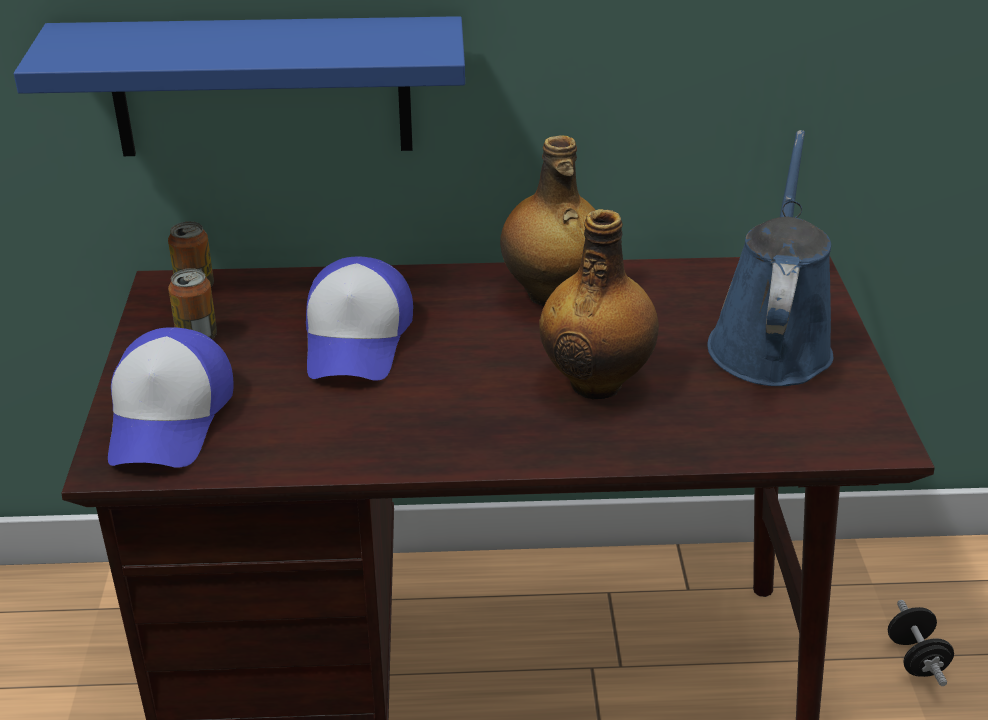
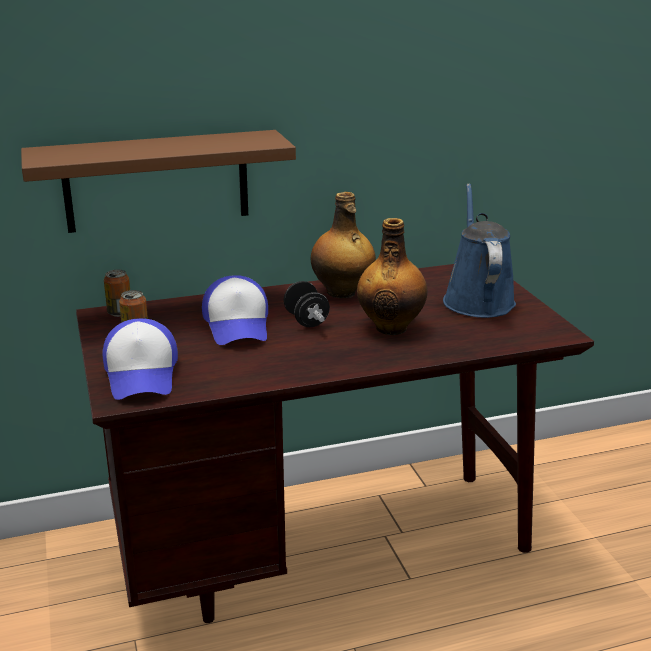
camera: 15 degrees left, 10 degrees down
blue shelf [14,16,465,156] -> brown shelf [21,130,296,233]
black dumbbell [888,600,954,686] -> black dumbbell moved to [284,281,330,327]

